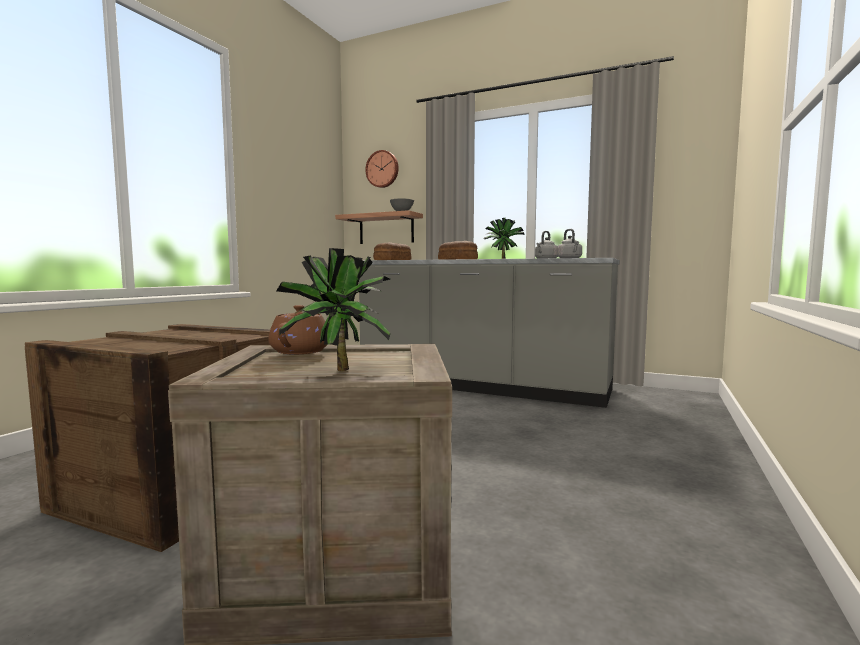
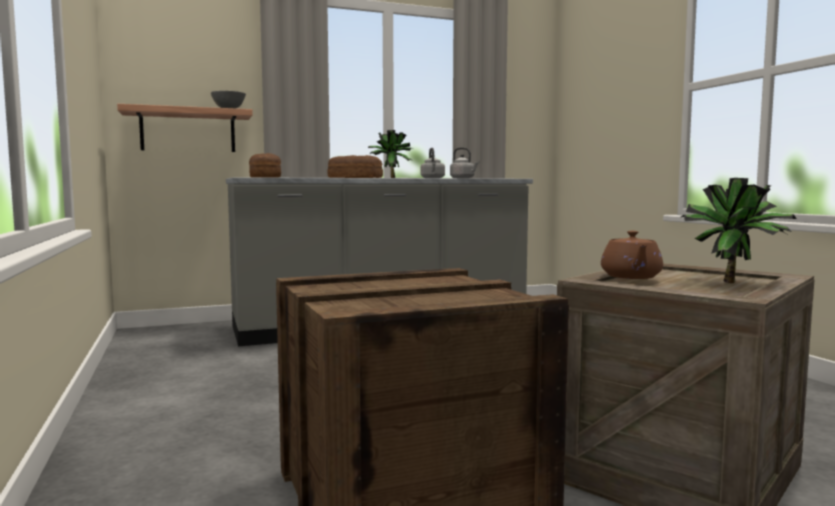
camera: 45 degrees left, 0 degrees up
brown teapot [268,305,328,354] -> brown teapot turned 135 degrees counterclockwise [601,231,663,279]
wall clock [365,150,399,188] -> none

